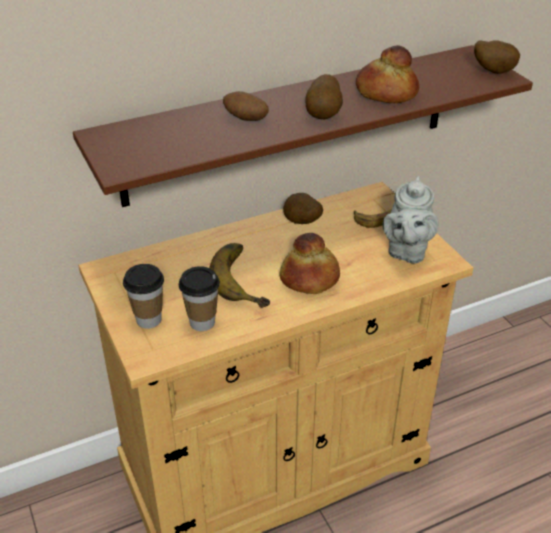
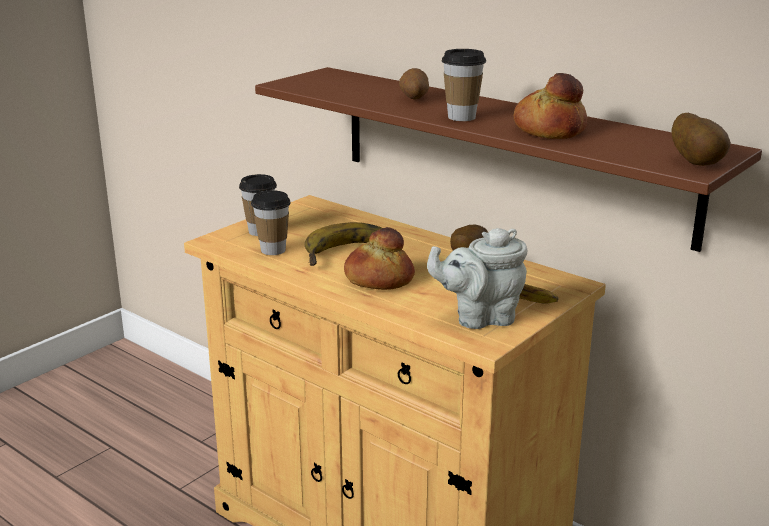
camera: 65 degrees right, 15 degrees down
potato [305,74,343,120] -> cup [442,49,486,121]

